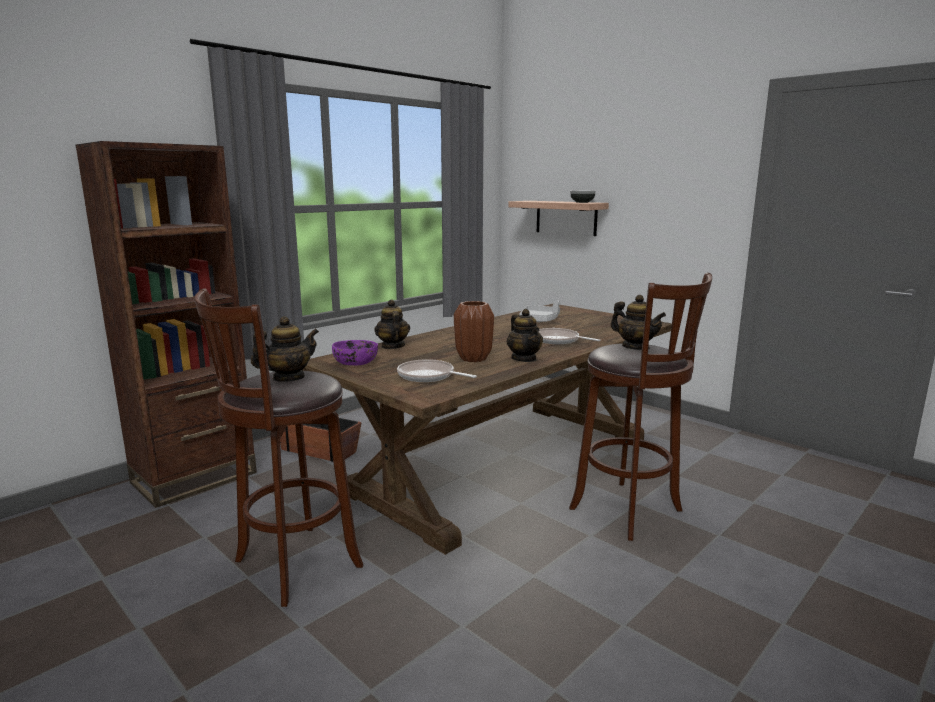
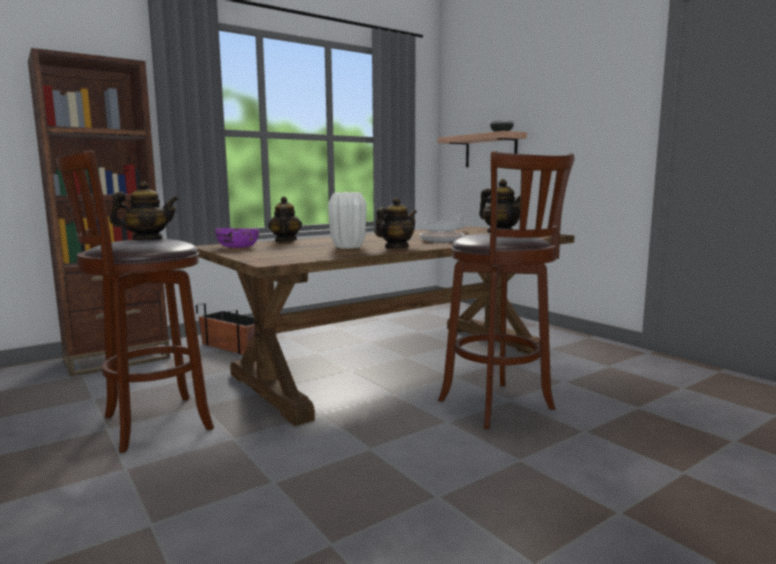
camera: 10 degrees right, 5 degrees down
frying pan [397,359,477,382] -> none
brown vase [454,301,494,362] -> white vase [328,192,367,249]
teapot [507,309,543,362] -> teapot turned 120 degrees counterclockwise [375,198,417,248]

